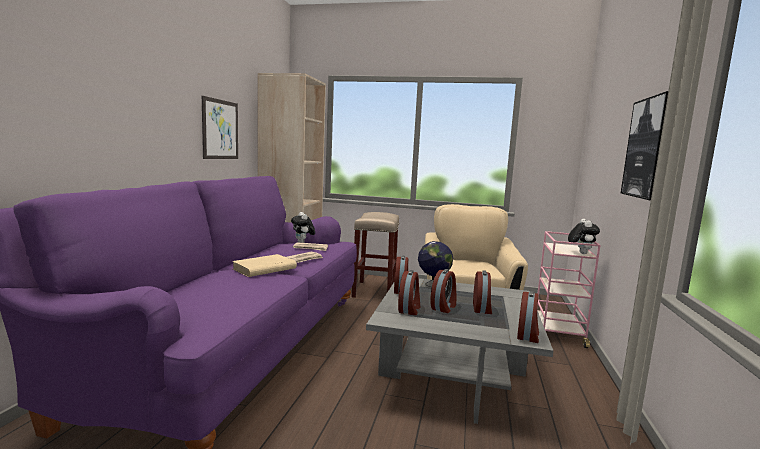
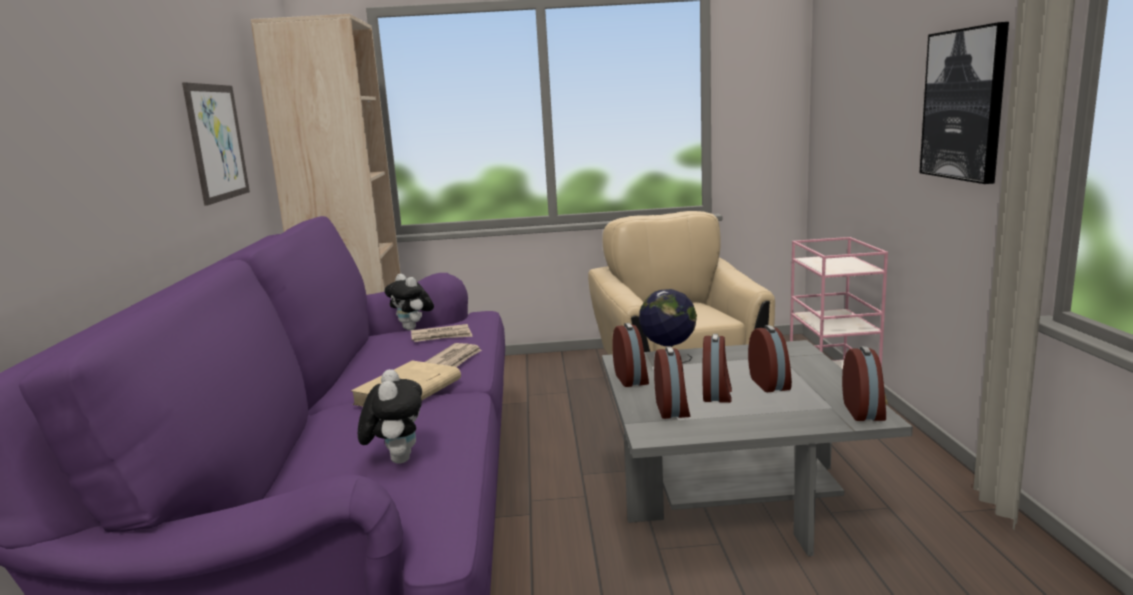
camera: 15 degrees left, 5 degrees up
beige stool [352,212,399,298] -> none
plush toy [568,219,600,254] -> plush toy moved to [358,369,422,464]

